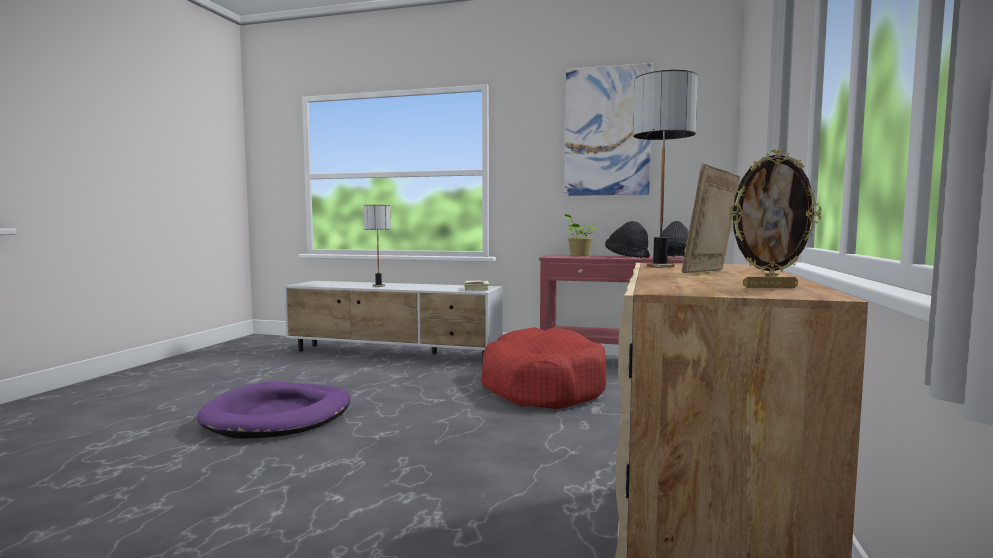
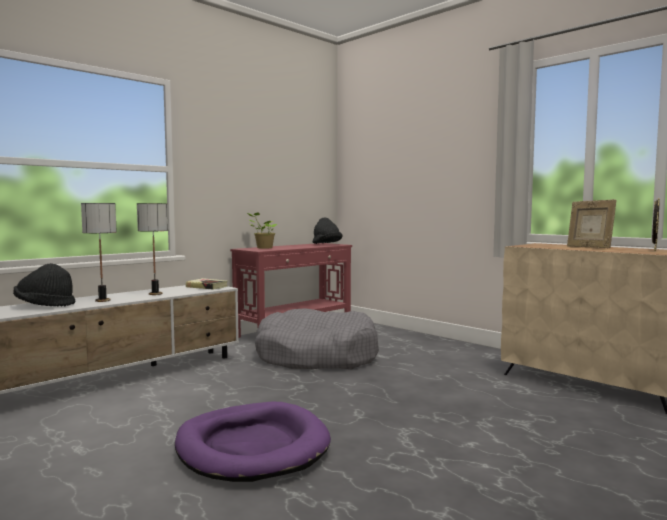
camera: 60 degrees left, 0 degrees up
red dog bed [480,327,606,409] -> grey dog bed [255,308,379,369]
picture [565,63,653,196] -> none
black hat [605,221,650,258] -> black hat moved to [13,263,75,307]
table lamp [633,70,698,268] -> table lamp moved to [137,203,168,295]

